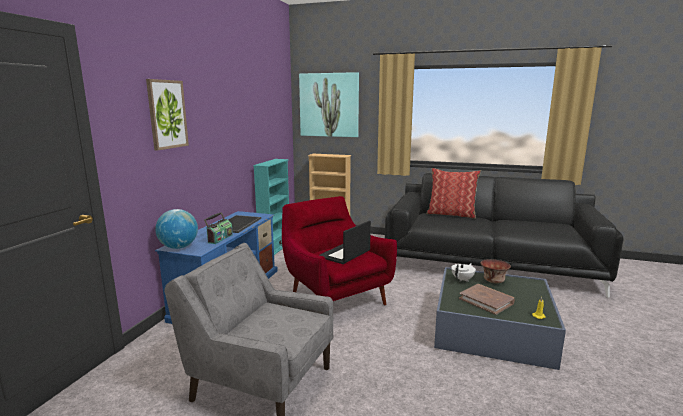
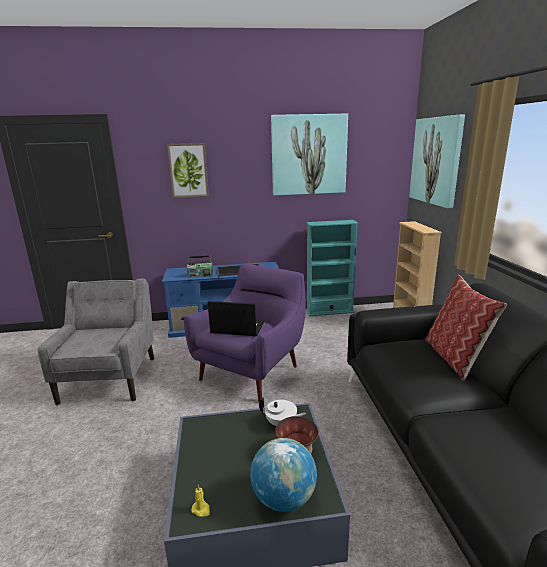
camera: 65 degrees right, 5 degrees up
globe [155,209,198,249] -> globe moved to [250,438,317,512]
red armchair [282,196,397,305] -> purple armchair [184,264,306,402]
brown book [459,284,515,315] -> none
none -> picture [271,114,348,196]

